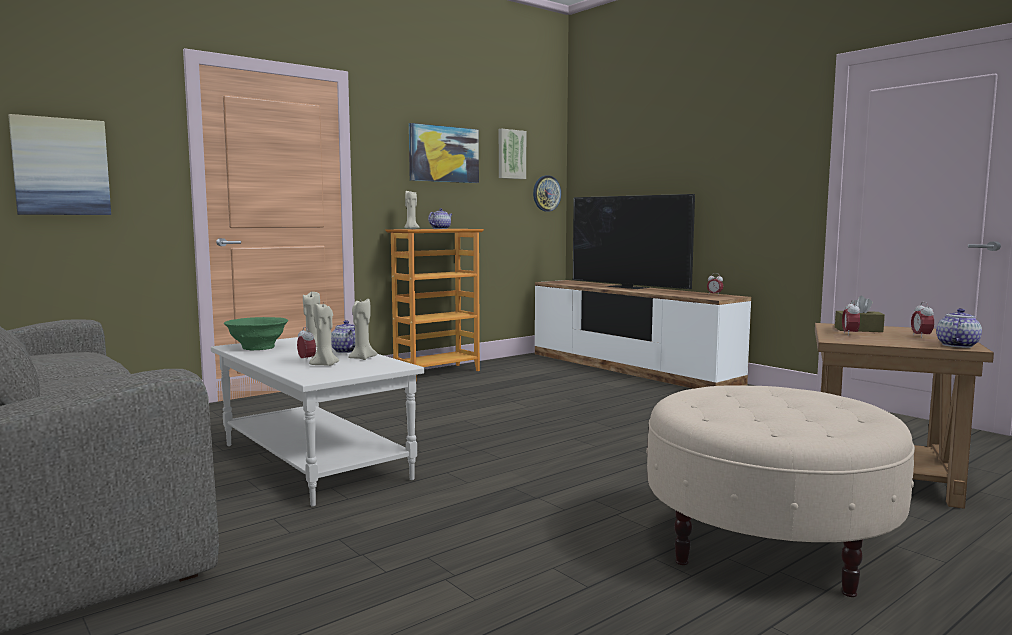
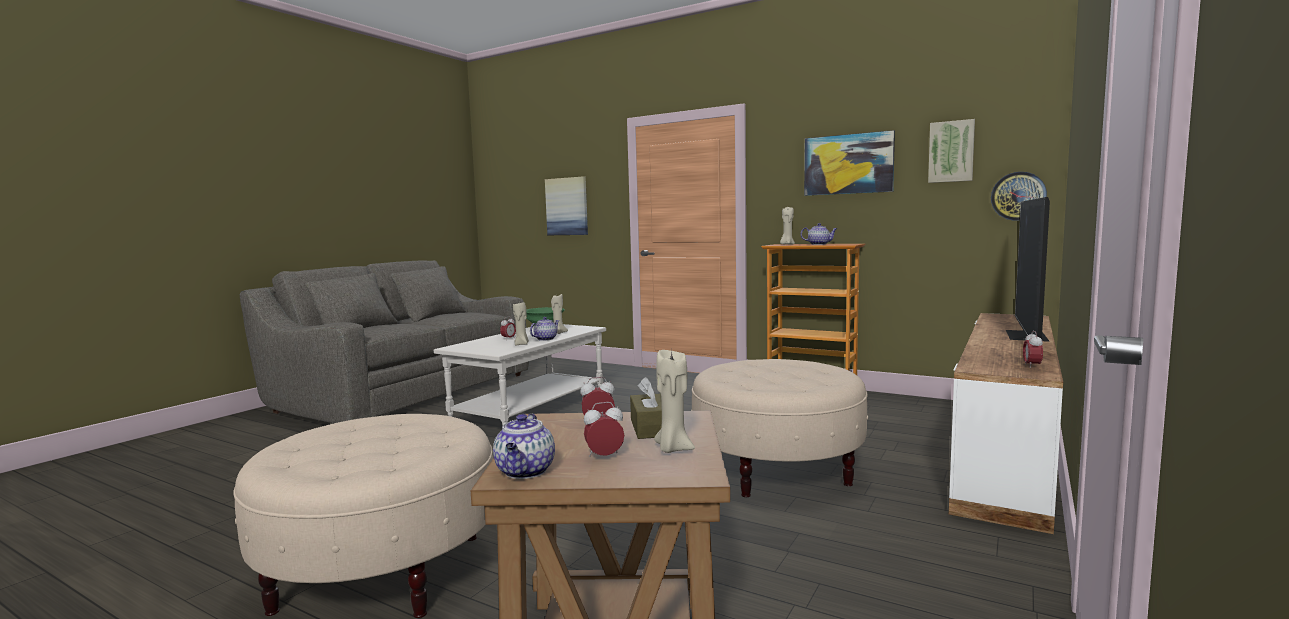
camera: 70 degrees right, 0 degrees up
beige candle [309,303,339,366] -> beige candle moved to [654,350,695,453]
teapot [936,308,982,348] -> teapot turned 75 degrees clockwise [493,414,555,479]
none -> beige ottoman [691,359,868,497]

